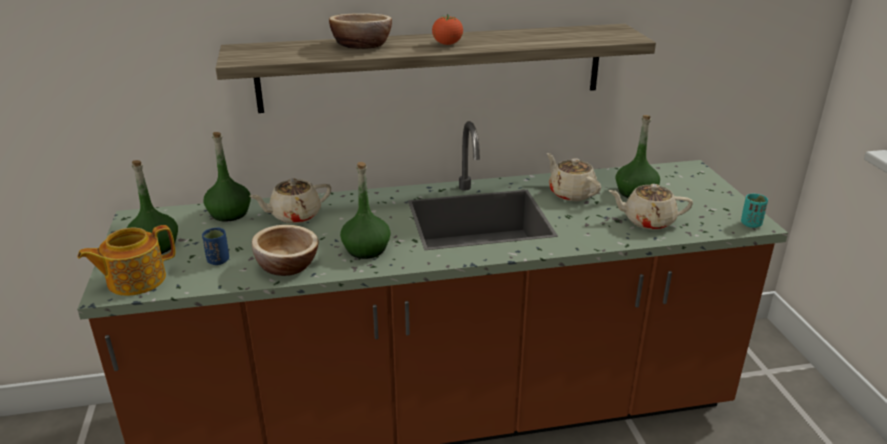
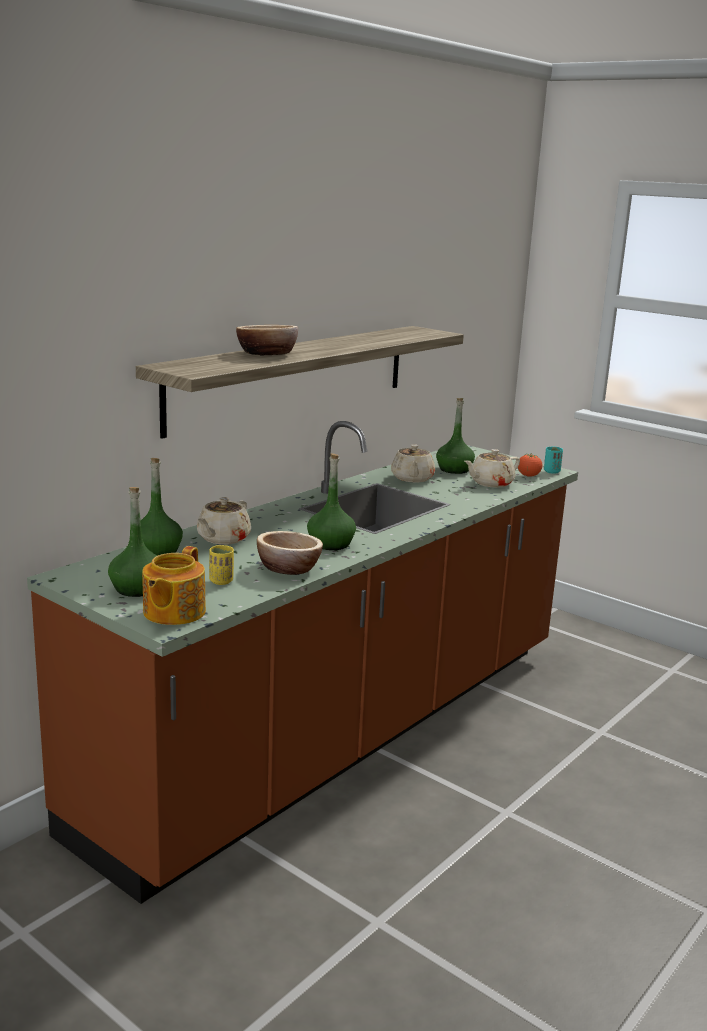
camera: 40 degrees left, 10 degrees down
blue cup [202,228,229,265] -> yellow cup [209,545,234,585]
tomato [432,14,463,45] -> tomato moved to [518,454,543,477]
beige teapot [547,153,601,201] -> beige teapot turned 105 degrees counterclockwise [391,444,435,482]

